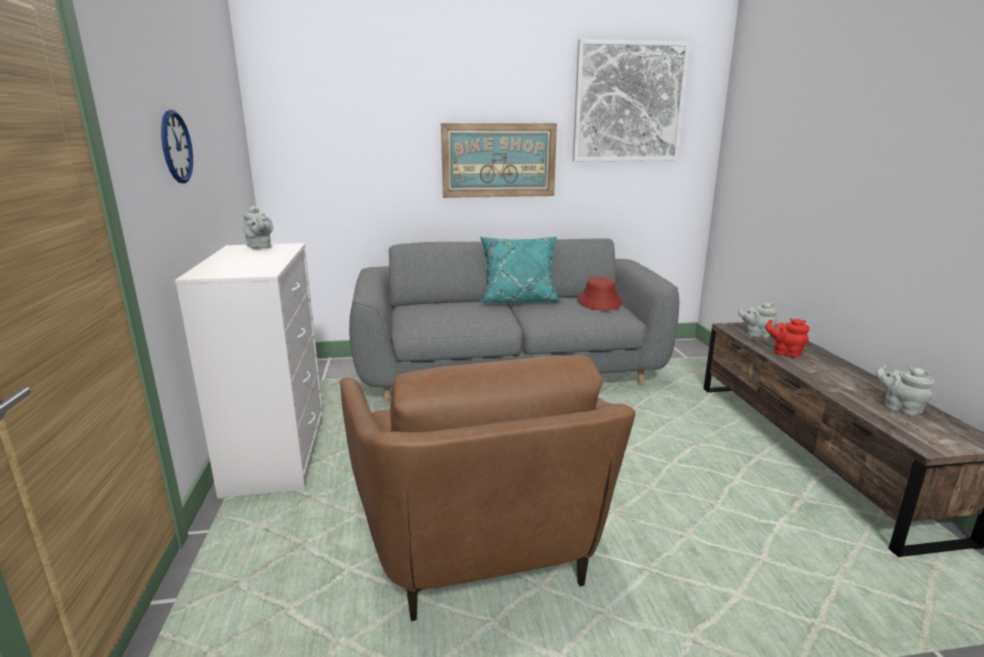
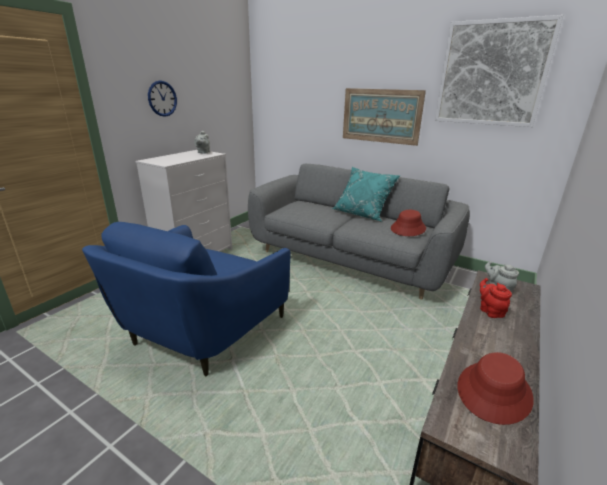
camera: 40 degrees right, 5 degrees up
brown armchair [340,355,635,621] -> blue armchair [82,222,291,377]
grey teapot [876,364,934,416] -> red hat [458,352,534,425]

